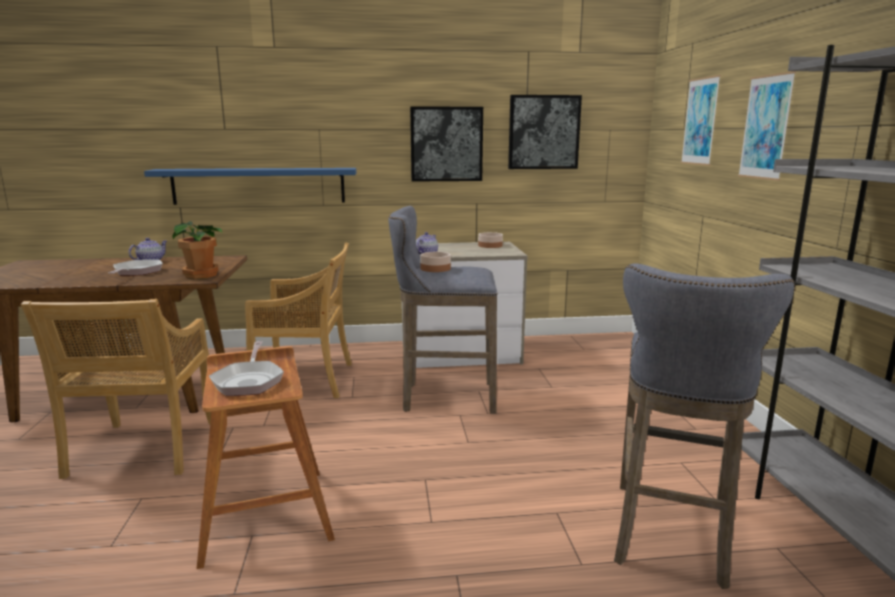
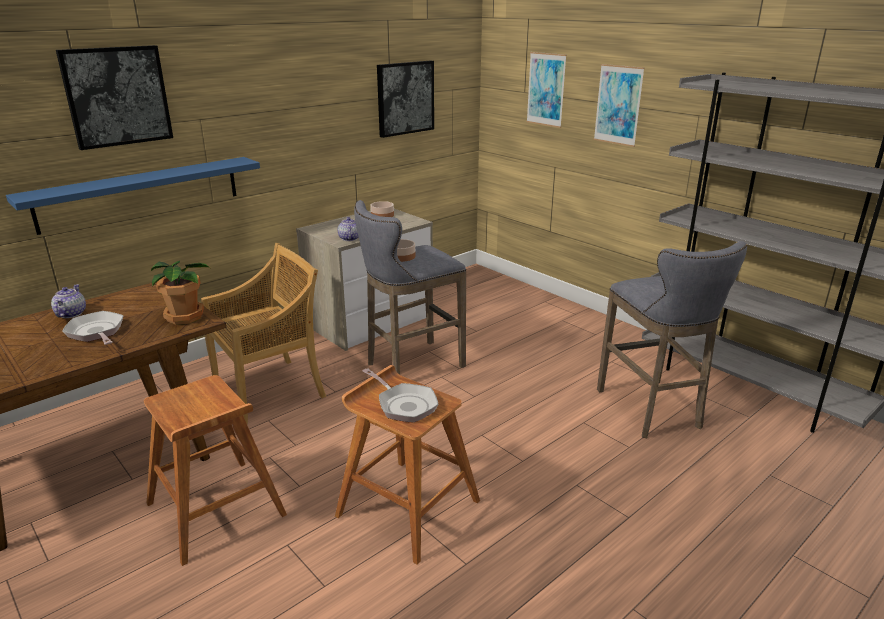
camera: 35 degrees left, 10 degrees up
beige chair [21,299,211,479] -> brown stool [144,375,287,566]
picture [410,106,483,182] -> picture moved to [56,45,173,150]

